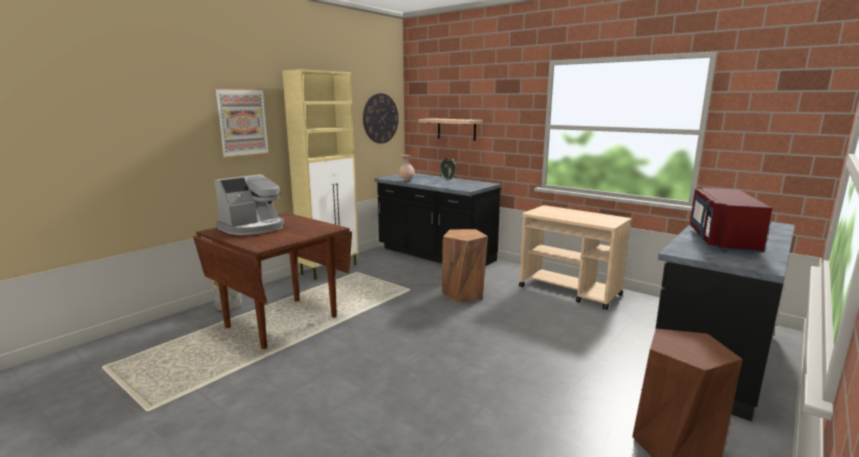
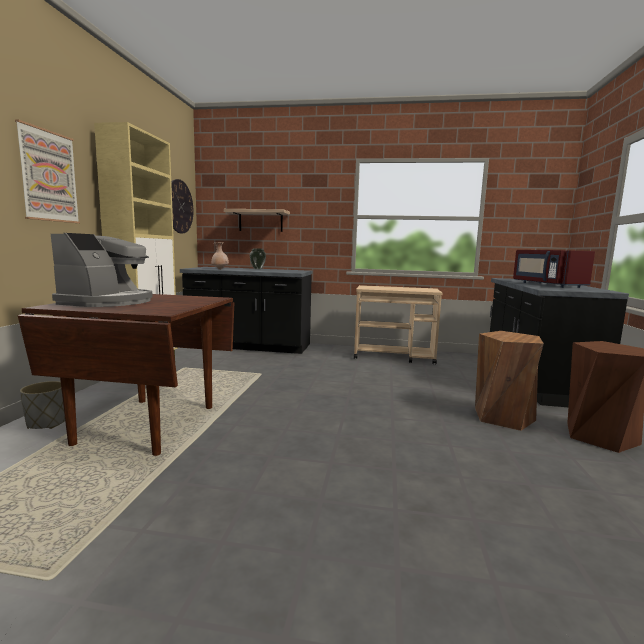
camera: 30 degrees left, 5 degrees down
brown stool [442,229,488,302] -> brown stool moved to [475,331,544,431]

